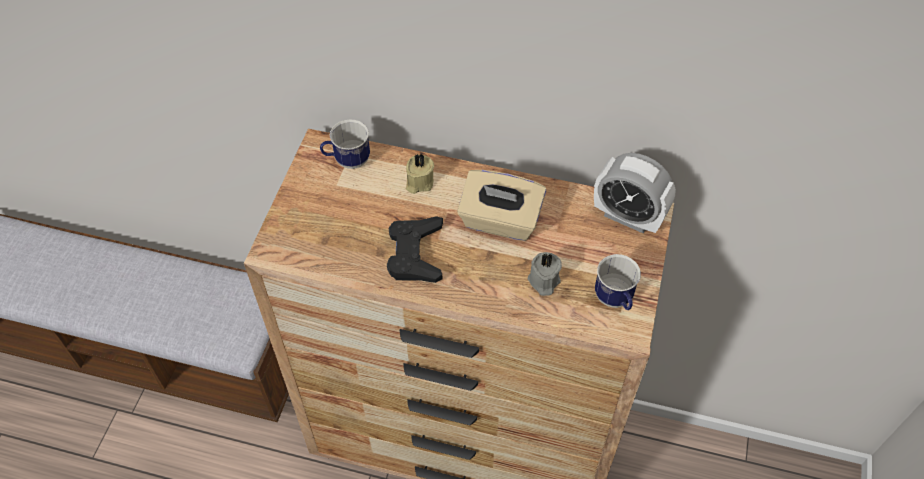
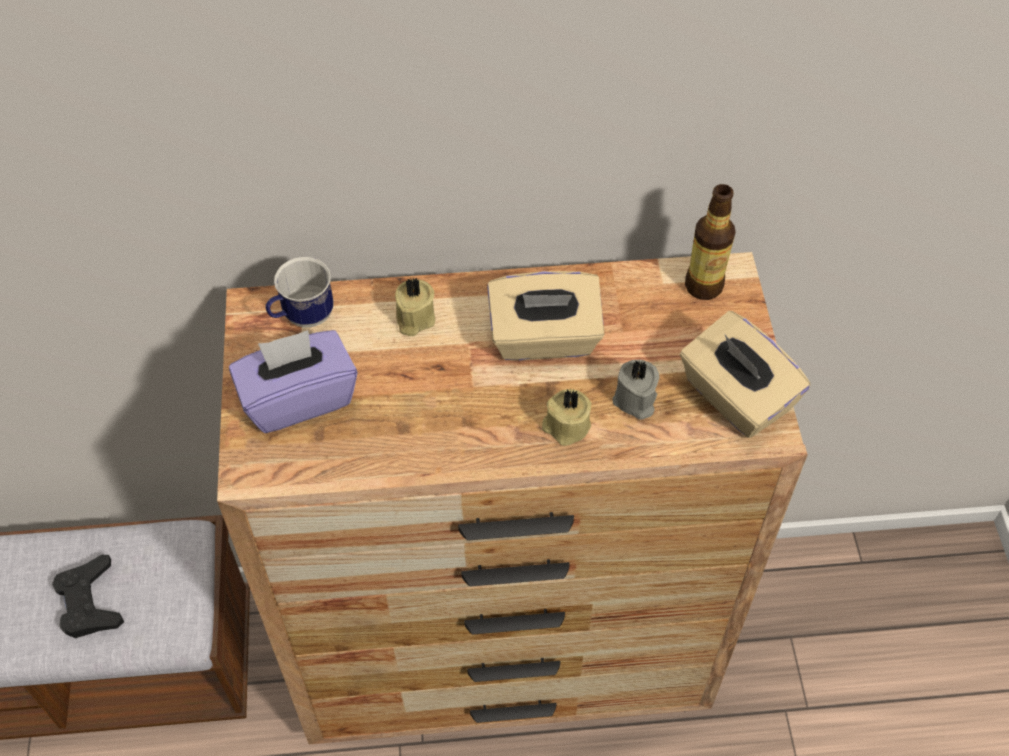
camera: 20 degrees left, 0 degrees up
black game controller [387,216,443,283] -> black game controller moved to [52,555,124,638]
alarm clock [594,153,676,234] -> bottle [685,184,736,300]
mug [595,254,641,310] -> beige tissue box [680,311,810,438]
none -> purple tissue box [229,330,358,433]
none -> beige candle [542,389,592,446]

